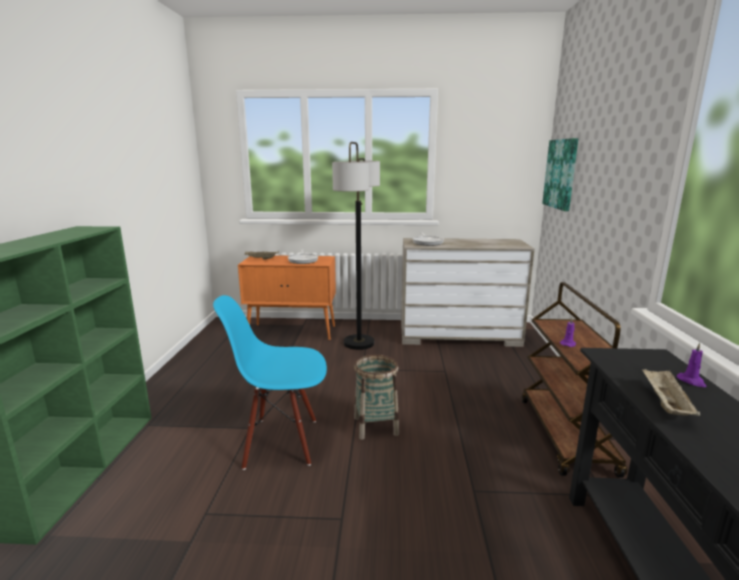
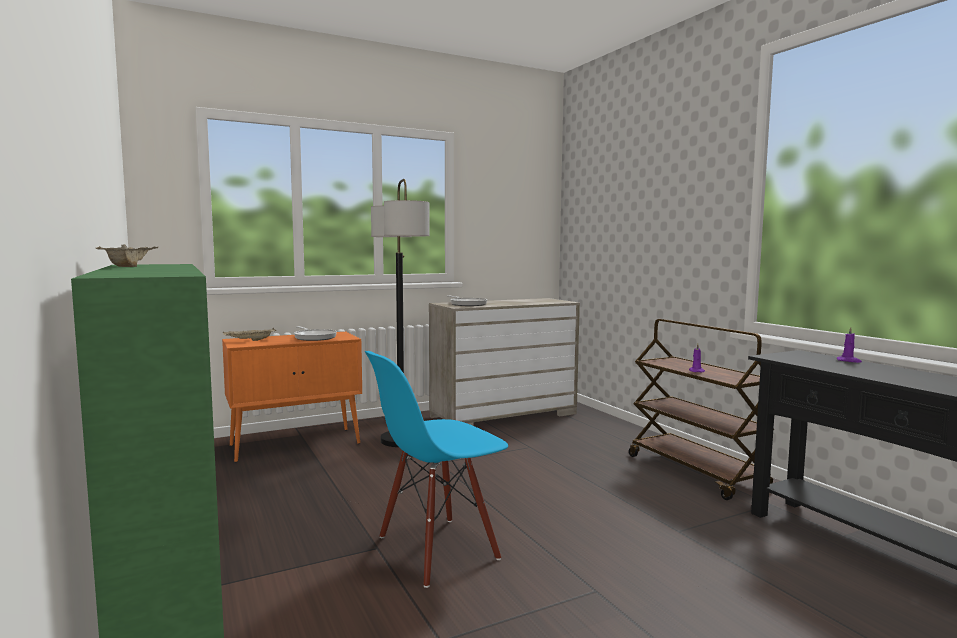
camera: 30 degrees left, 10 degrees down
basket [354,355,399,440] -> none
picture [542,138,578,211] -> none
beige tray [642,369,700,416] -> beige tray moved to [95,244,158,267]

